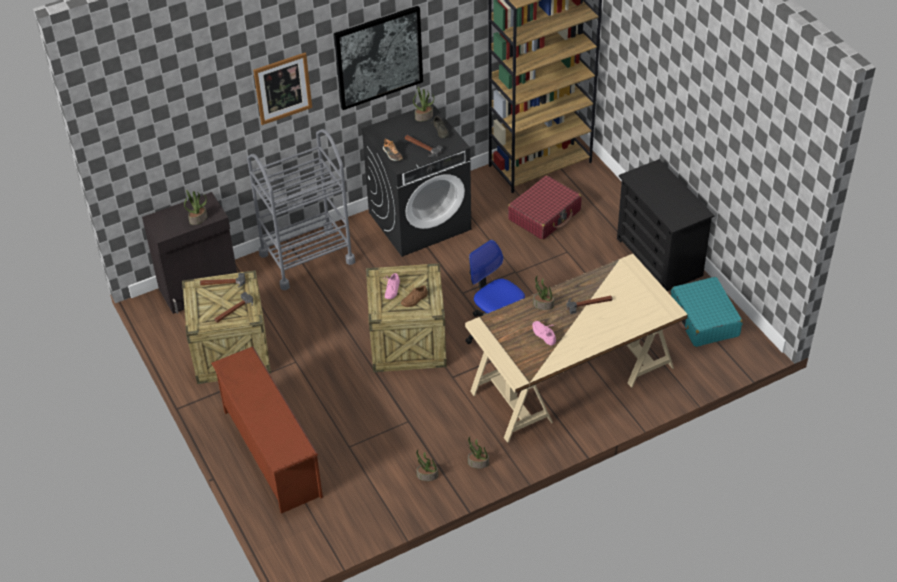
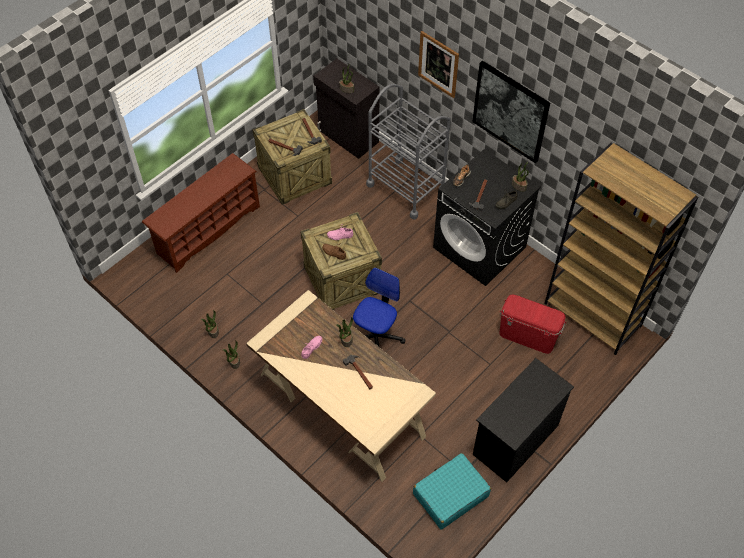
camera: 70 degrees right, 10 degrees up
red suitcase [508,175,581,240] -> red storage box [499,294,566,354]

